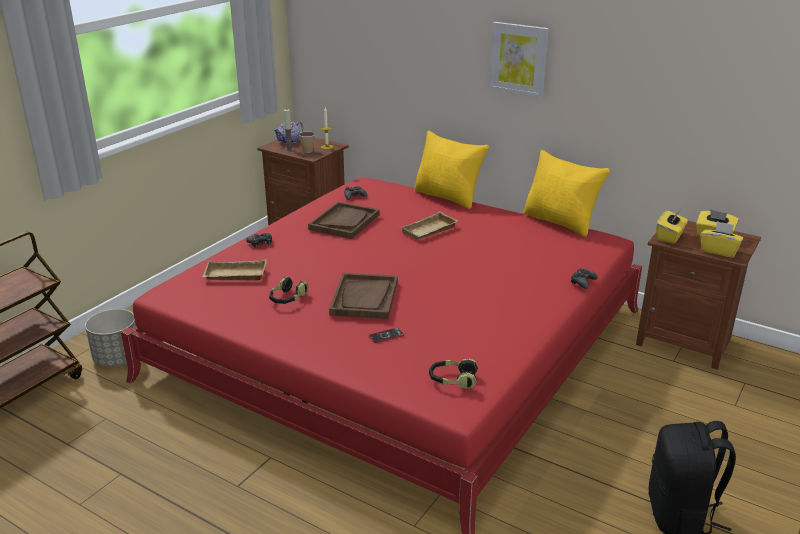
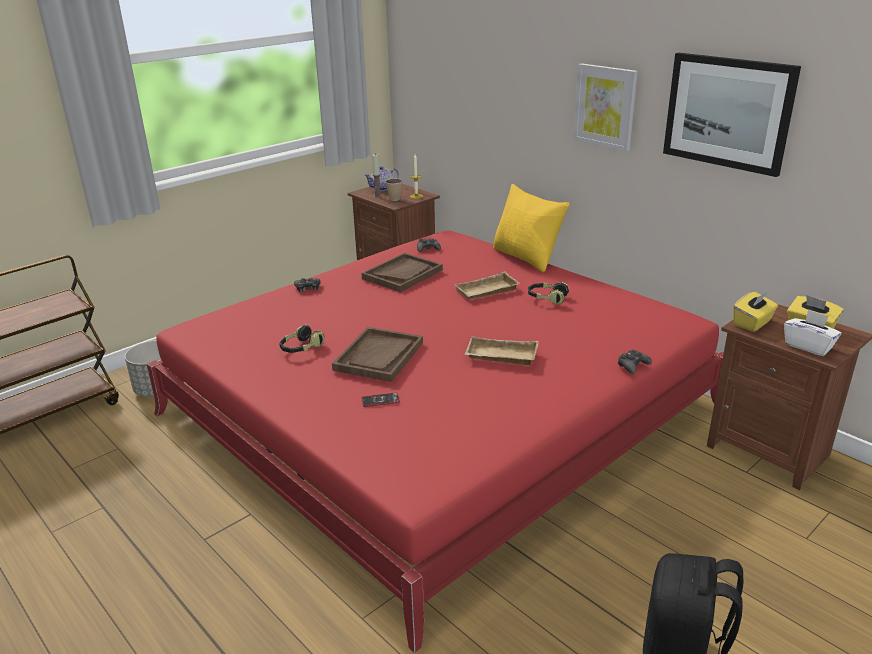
camera: 15 degrees right, 0 degrees up
beige tray [202,259,267,281] -> beige tray moved to [465,336,539,365]
headphones [429,358,478,389] -> headphones moved to [528,282,569,305]
yellow pillow [523,150,610,237] -> none
yellow tissue box [700,221,744,258] -> white tissue box [784,309,841,356]
none -> picture [663,53,801,177]

